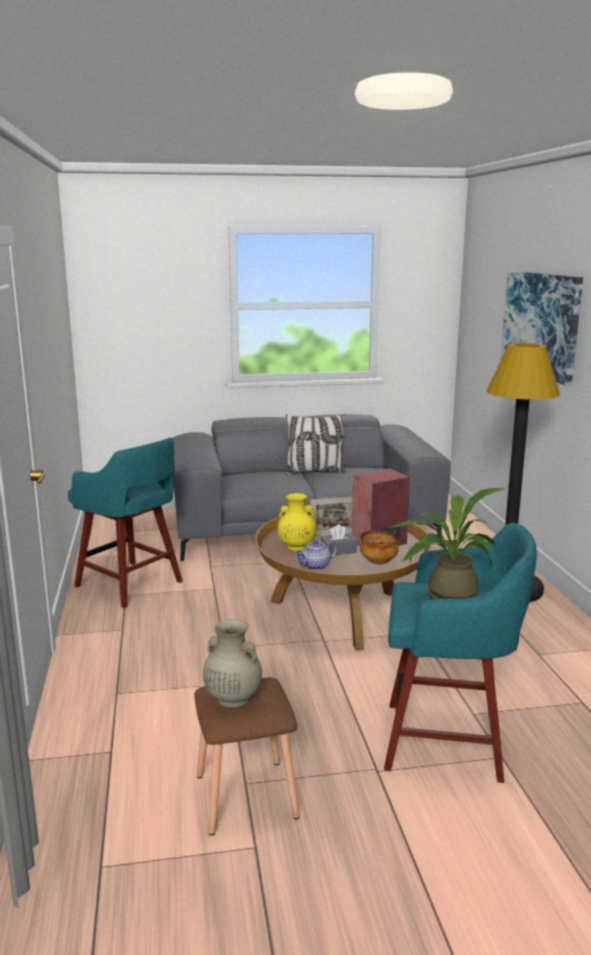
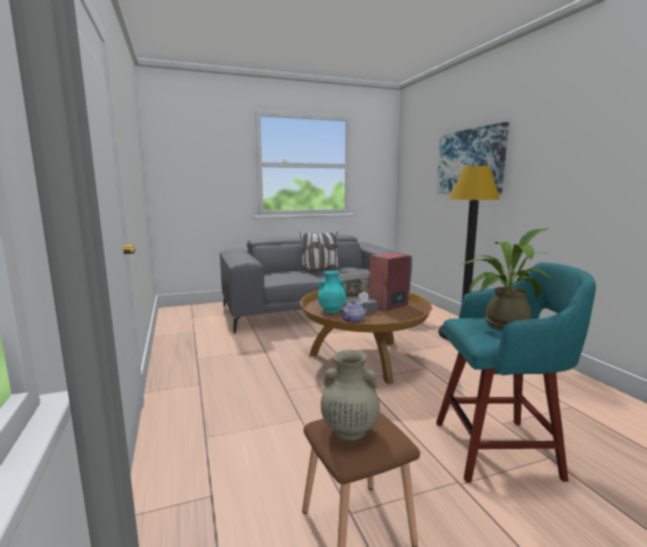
camera: 10 degrees left, 5 degrees down
turquoise stool [68,438,183,608] -> none
yellow vase [278,493,316,551] -> turquoise vase [318,271,346,313]
bowl [360,530,399,564] -> none

